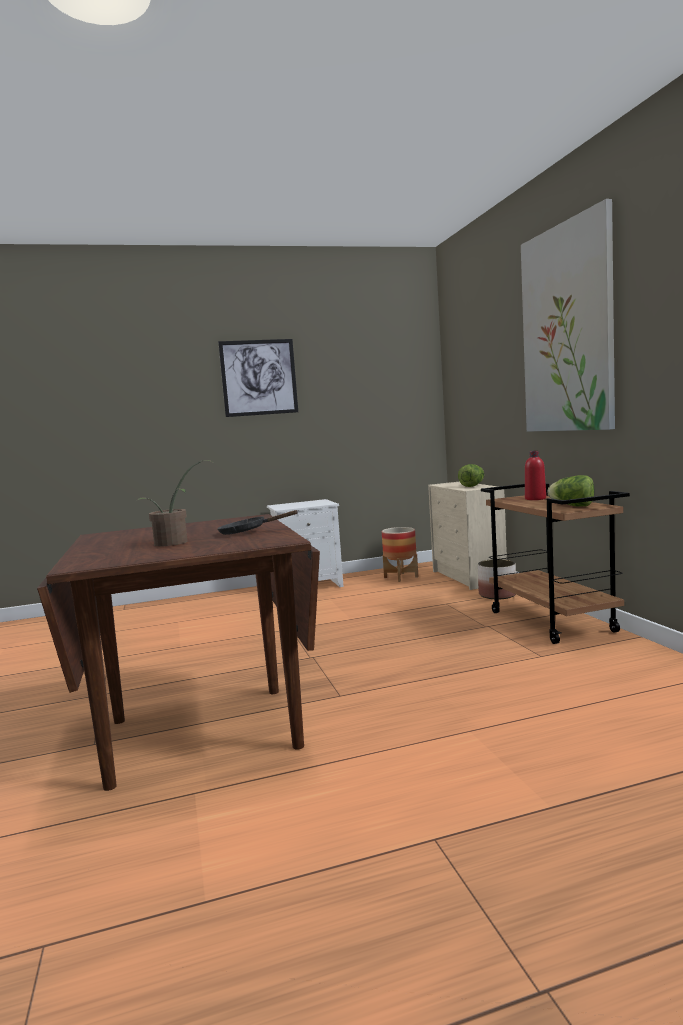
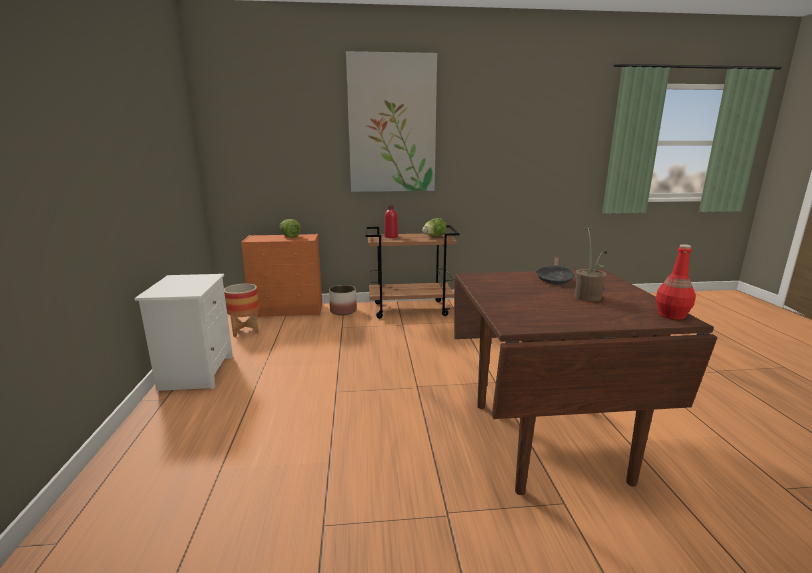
camera: 80 degrees left, 10 degrees up
picture [218,339,298,417] -> none
beige dresser [428,482,507,590] -> orange dresser [241,234,322,317]
none -> red bottle [656,244,696,320]

